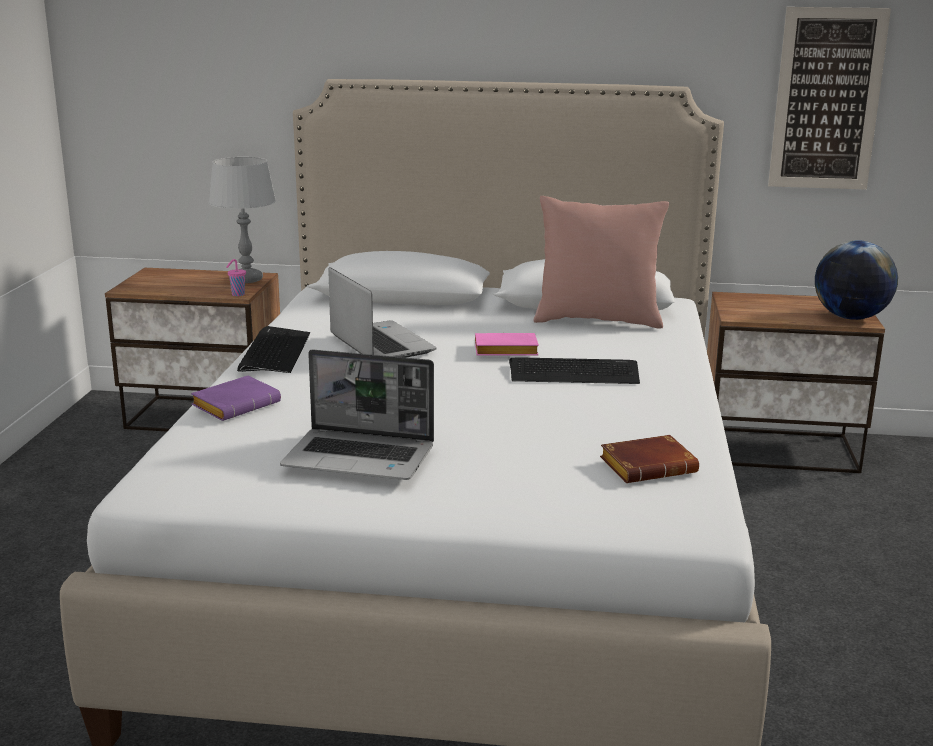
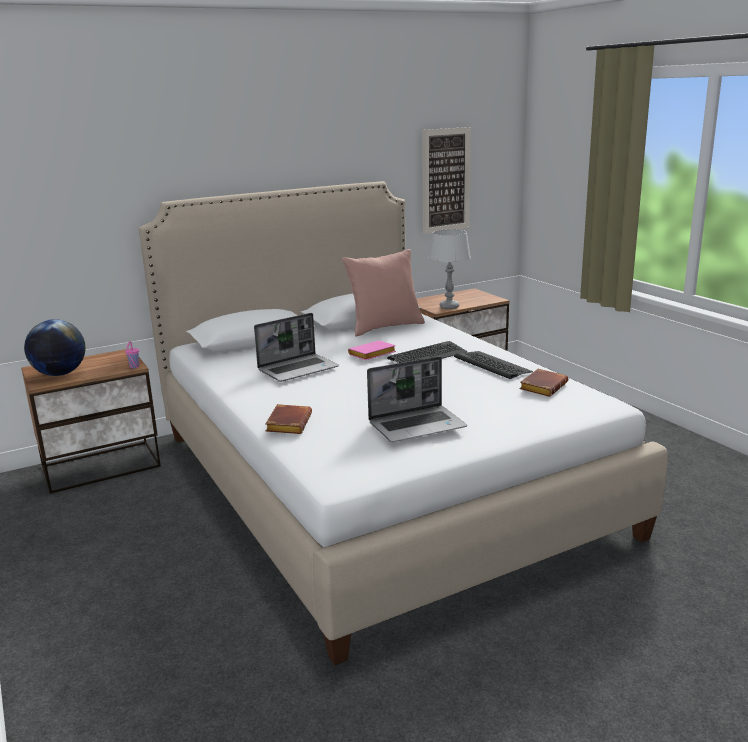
camera: 35 degrees left, 0 degrees up
purple book [191,376,281,421] -> brown book [265,404,312,434]
grey table lamp [208,157,276,283] -> grey table lamp moved to [429,229,471,309]
keyboard [237,326,310,373] -> keyboard moved to [454,351,533,379]
laptop [328,267,437,358] -> laptop turned 120 degrees clockwise [254,313,339,382]
globe [815,240,898,320] -> globe moved to [24,319,86,376]

